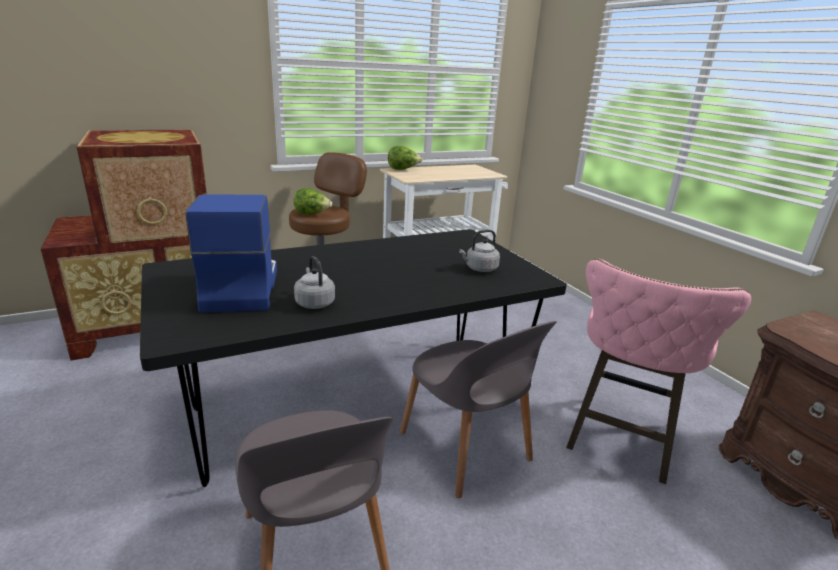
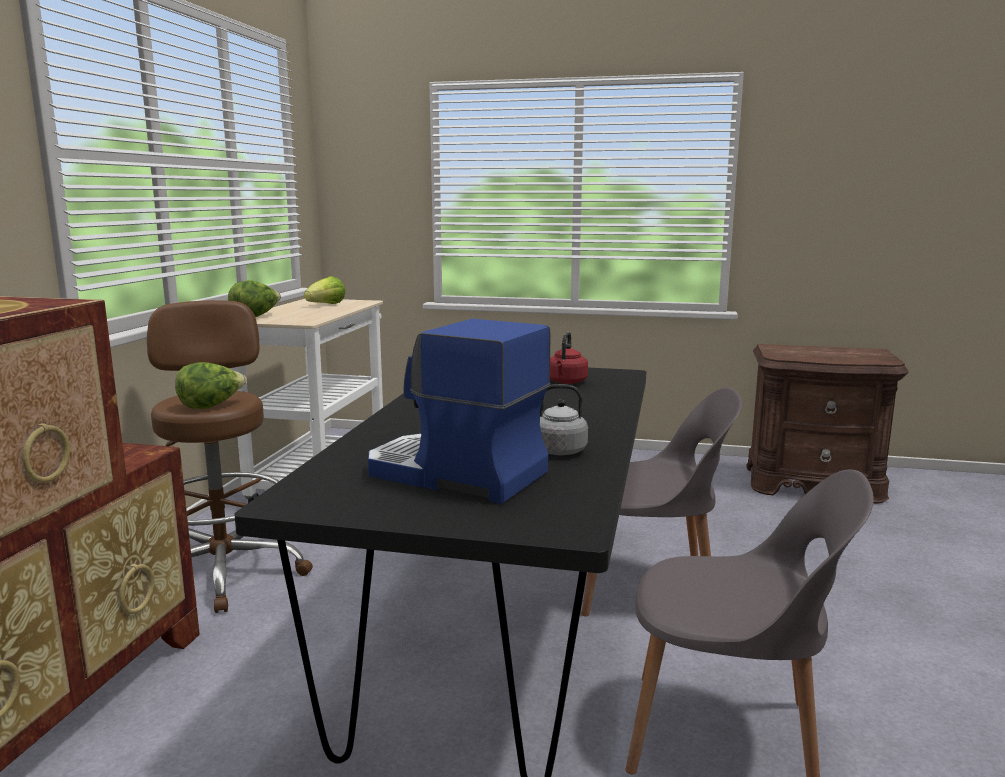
camera: 50 degrees left, 10 degrees down
grey kettle [459,230,500,272] -> red kettle [550,332,588,384]
pink stool [566,259,751,484] -> none
none -> lettuce [304,276,346,304]

